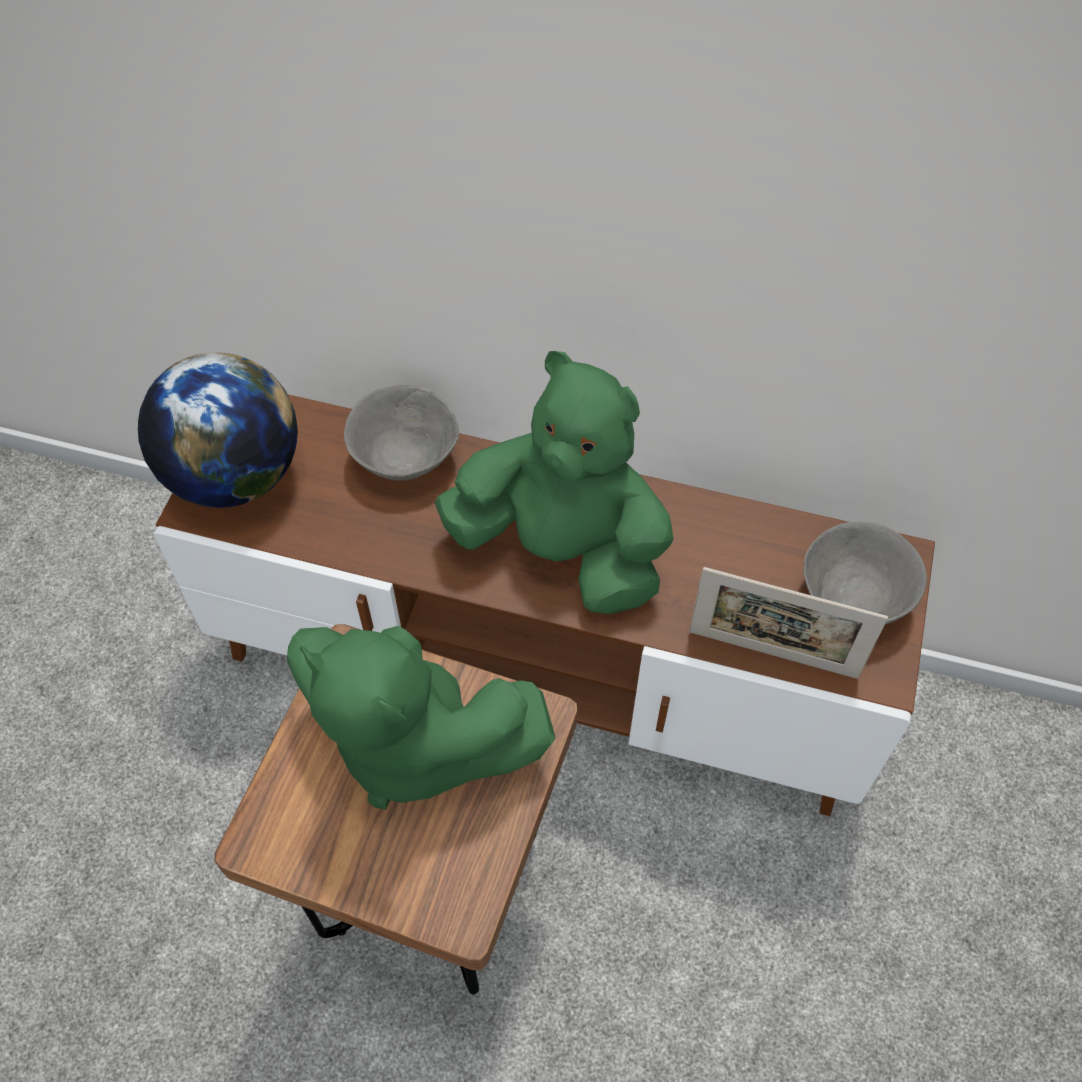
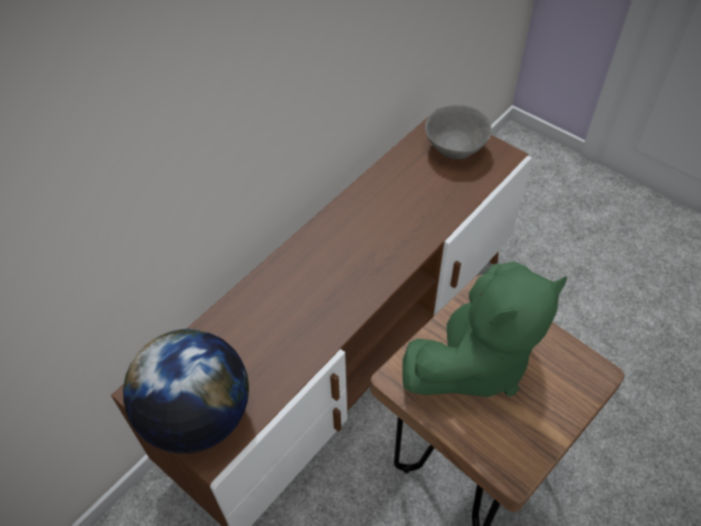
camera: 65 degrees left, 5 degrees down
grey bowl [344,385,459,481] -> none
green plush toy [435,351,674,614] -> none
picture frame [689,567,888,679] -> none

